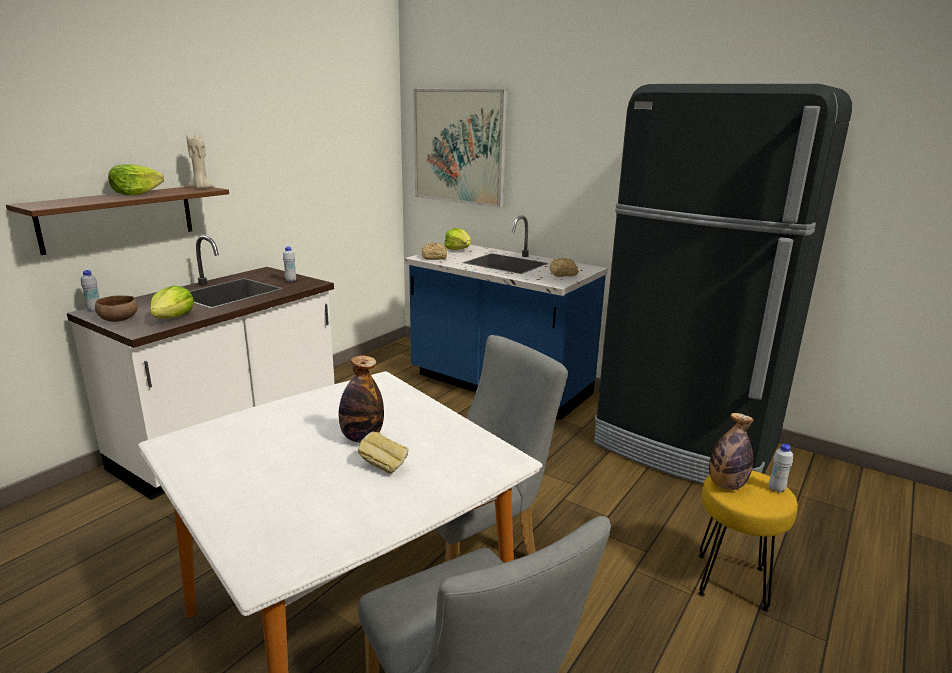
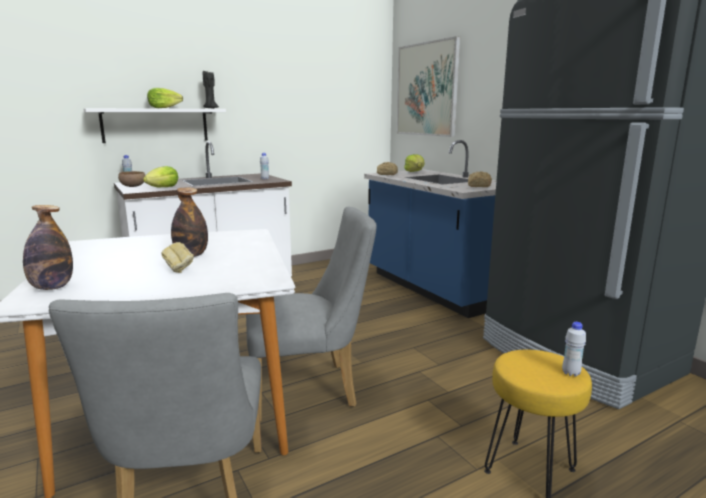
camera: 25 degrees right, 5 degrees down
brown shelf [6,186,229,255] -> white shelf [84,108,226,143]
beige candle [186,135,215,189] -> black candle [203,71,219,109]
bottle [709,413,754,490] -> bottle moved to [23,205,73,290]

